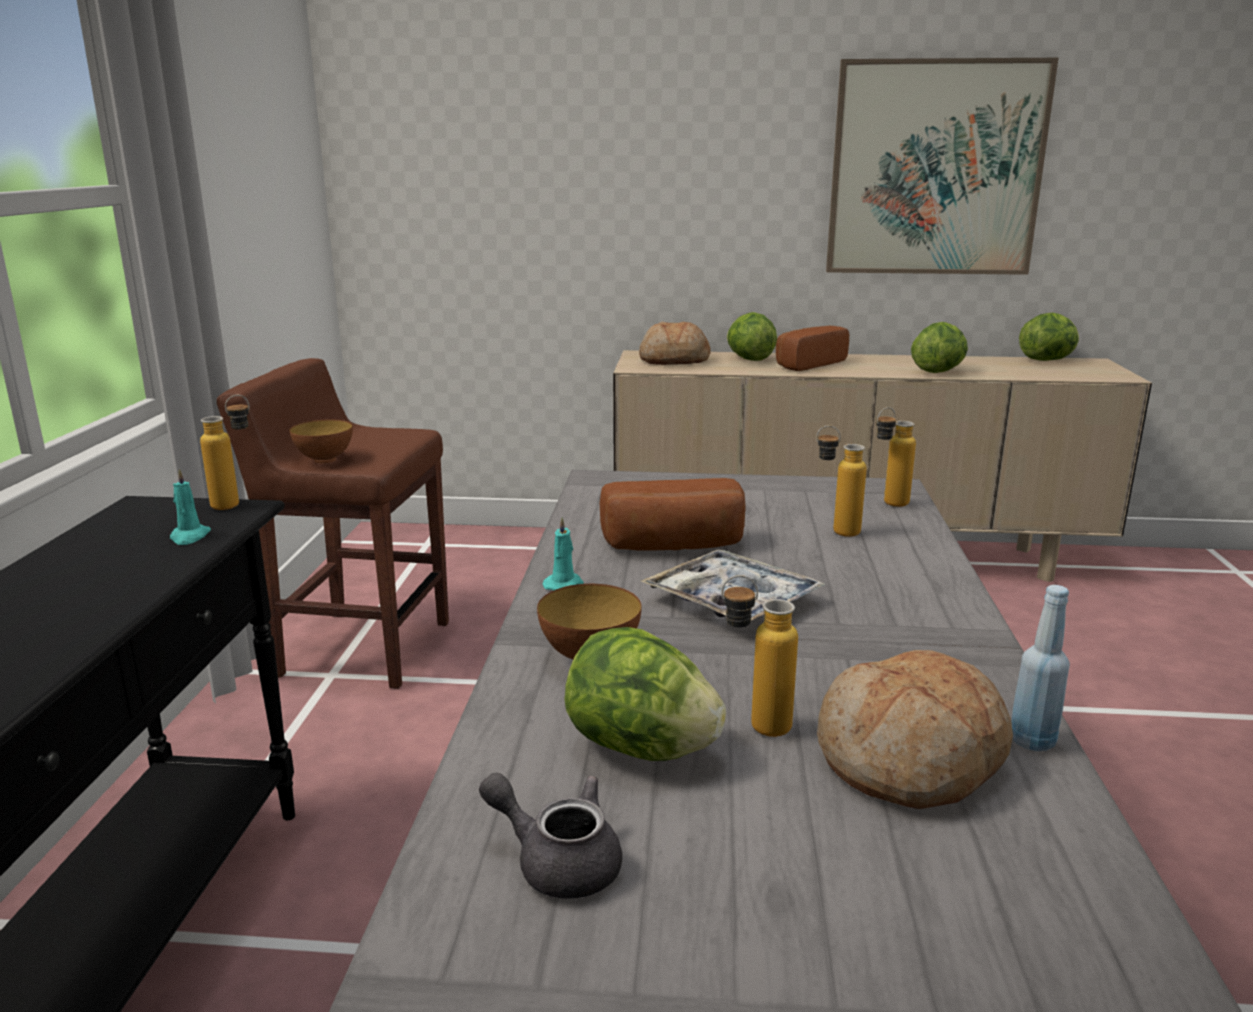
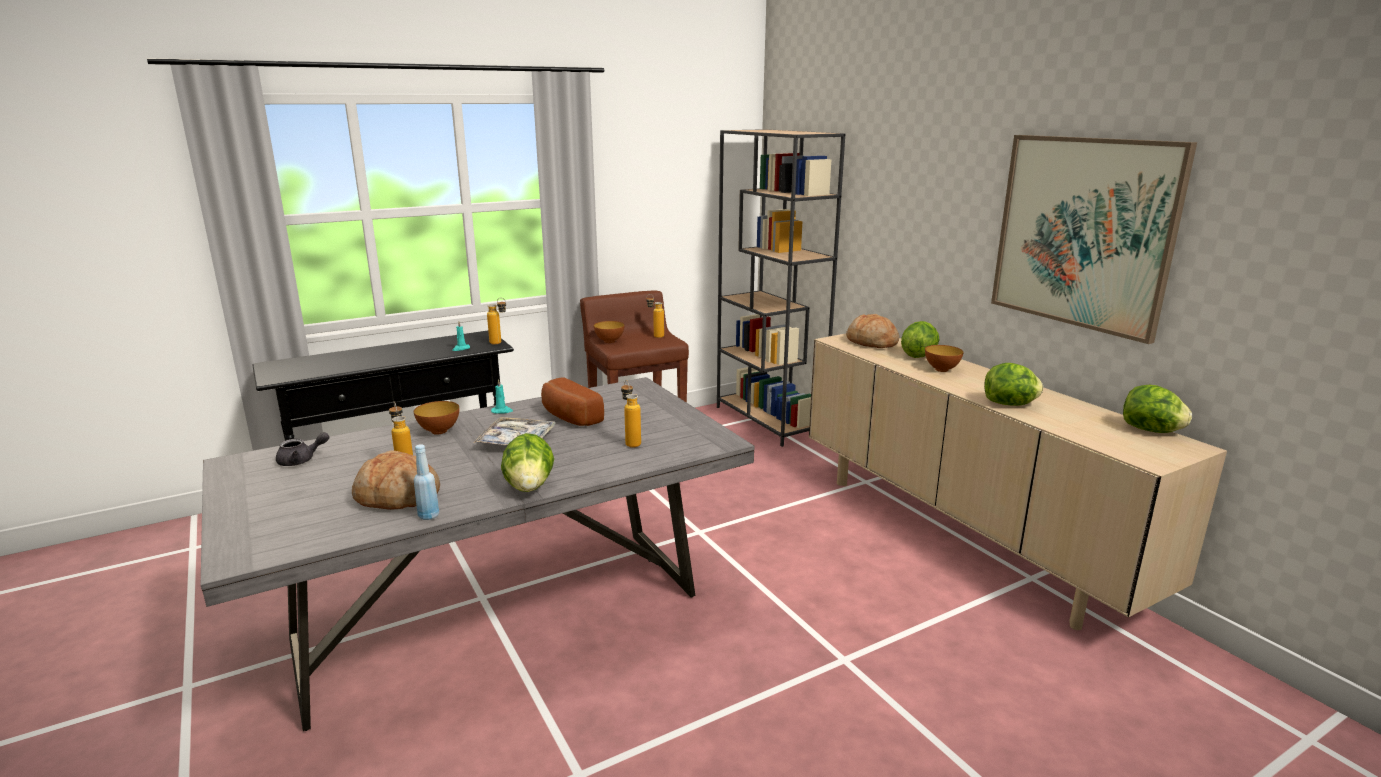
camera: 55 degrees right, 0 degrees up
grey teapot [479,773,622,899] -> grey teapot turned 75 degrees clockwise [276,432,329,466]
lettuce [564,627,726,761] -> lettuce moved to [501,433,554,492]
bread [776,326,849,371] -> bowl [925,345,963,372]
bottle [876,407,916,507] -> bottle moved to [646,294,664,338]
none -> bookcase [717,129,845,447]

